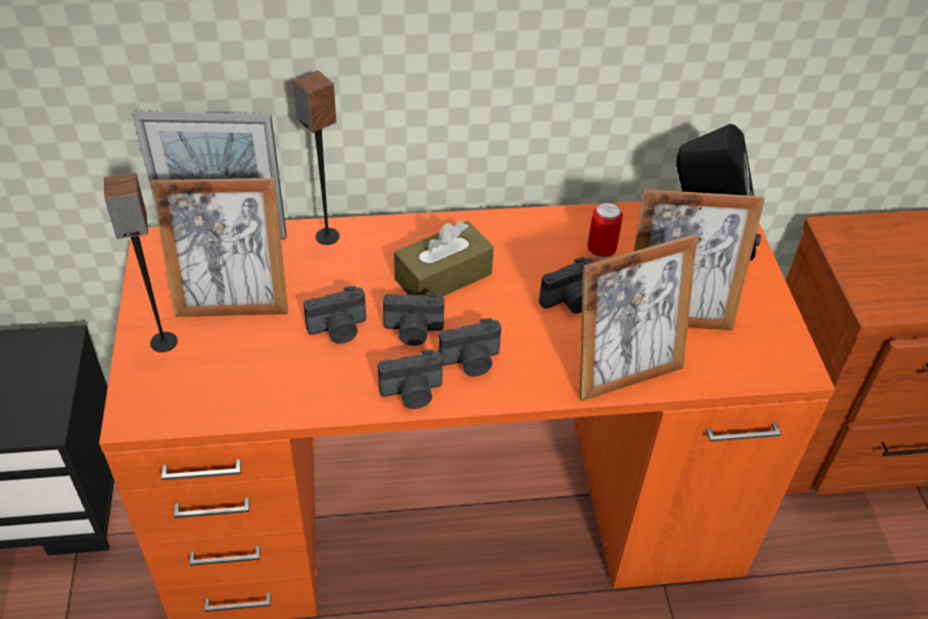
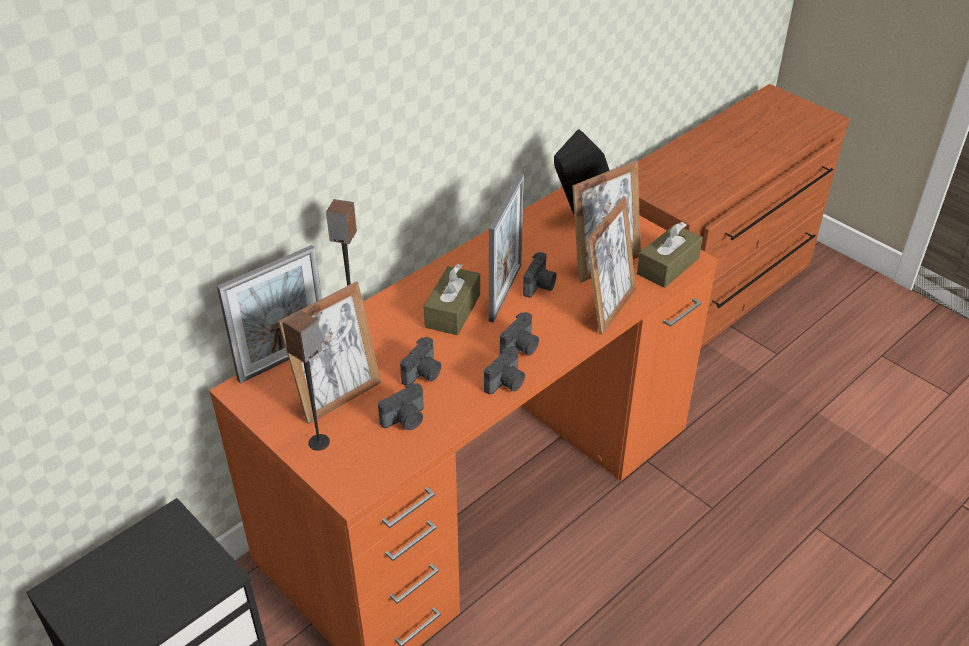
camera: 35 degrees left, 5 degrees down
camera [383,292,444,346] -> camera moved to [378,383,424,430]
can [587,202,623,259] -> none
none -> picture frame [489,173,524,323]
none -> brown tissue box [637,222,703,288]

